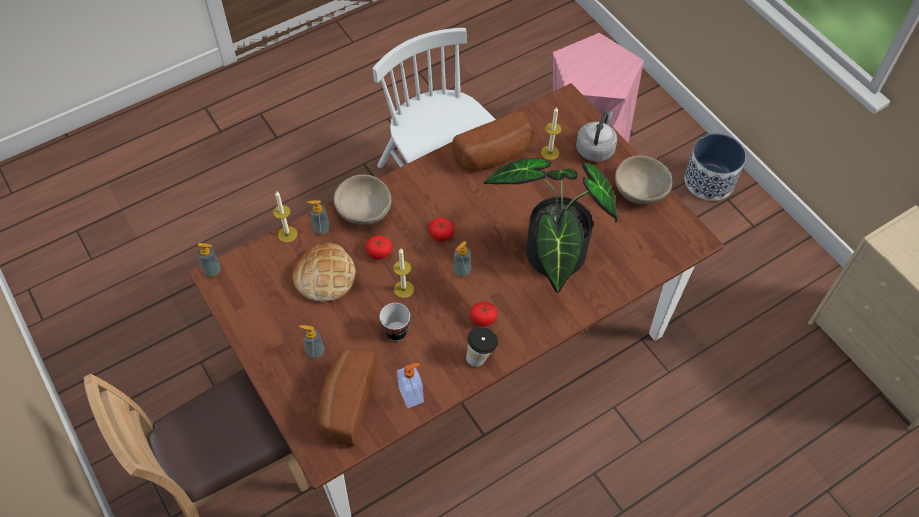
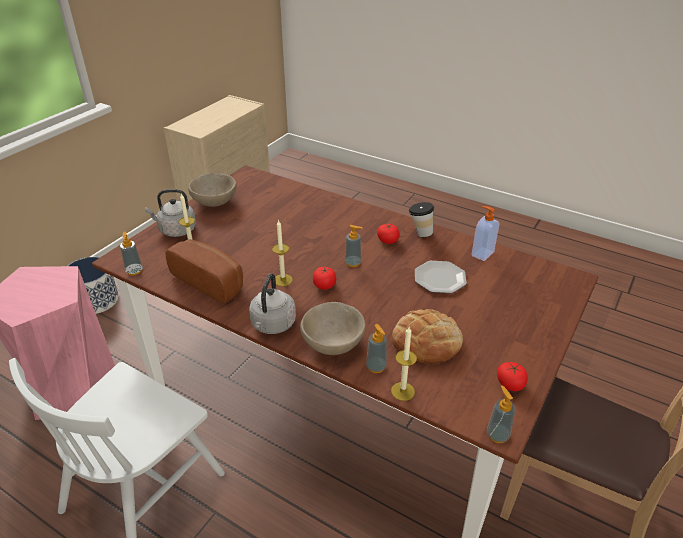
camera: 115 degrees left, 20 degrees down
soap dispenser [299,325,325,359] -> soap dispenser moved to [120,232,143,275]
bread [317,349,377,446] -> none
tomato [366,236,392,260] -> tomato moved to [497,362,528,391]
cup [380,303,410,341] -> plate [415,261,467,293]
candle [393,249,414,298] -> candle moved to [272,219,293,286]
potted plant [484,158,618,293] -> none
none -> grey kettle [249,273,296,334]

